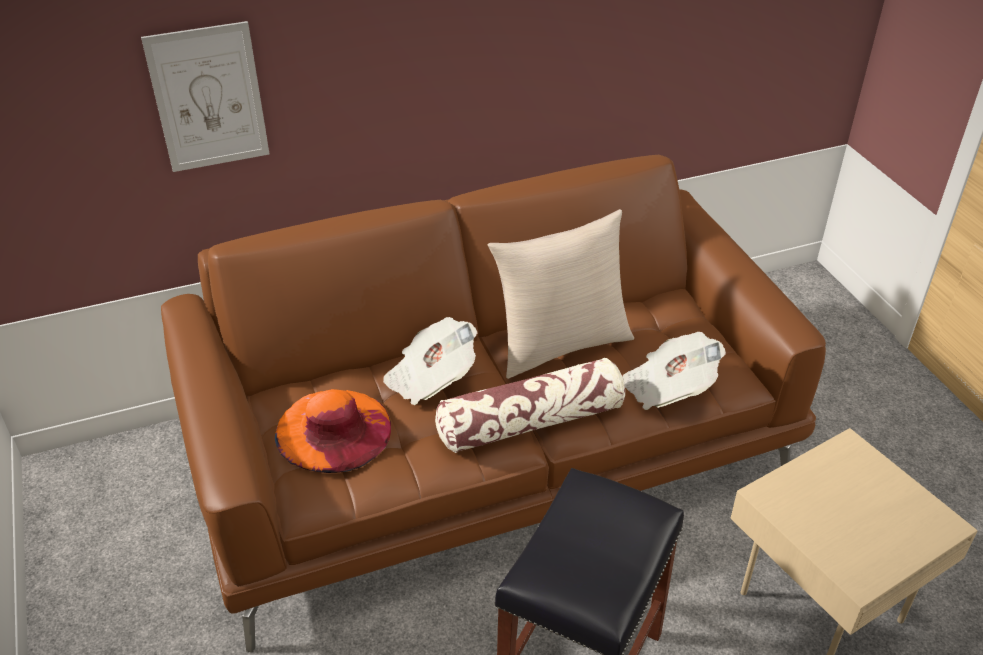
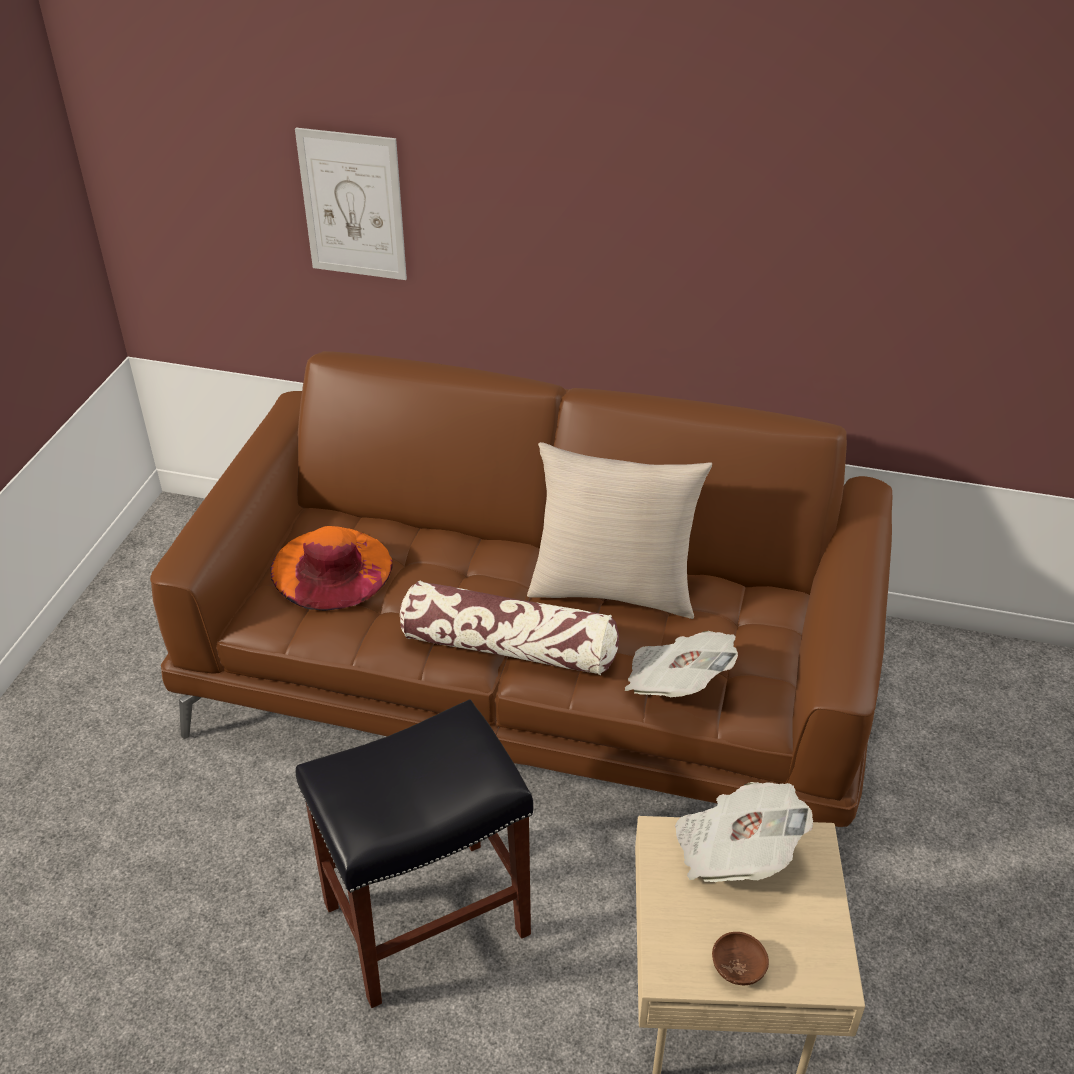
camera: 35 degrees right, 0 degrees up
newspaper [383,317,478,405] -> newspaper moved to [675,782,813,882]
none -> brown bowl [712,932,769,985]

